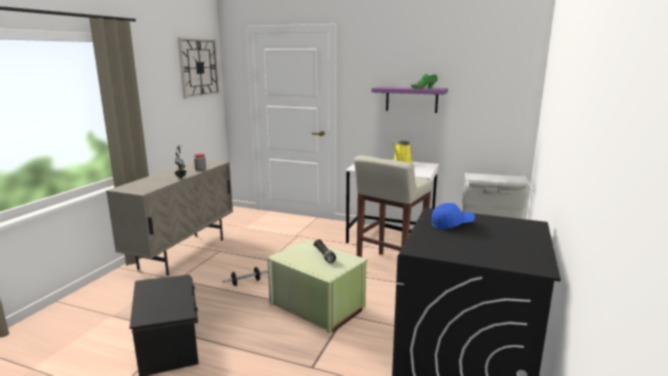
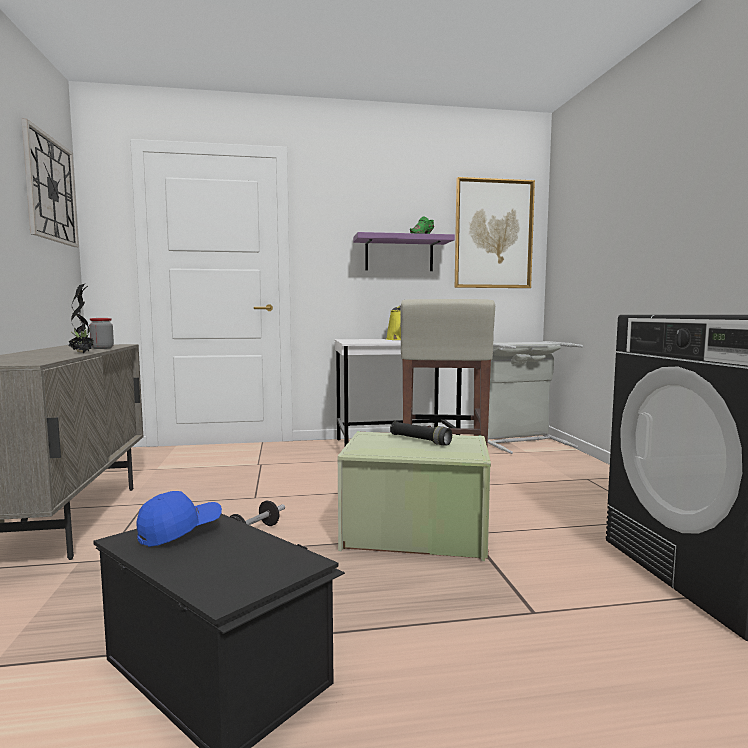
camera: 30 degrees left, 10 degrees down
blue cap [432,203,475,229] -> blue cap moved to [137,491,222,547]
none -> picture [455,177,535,288]

